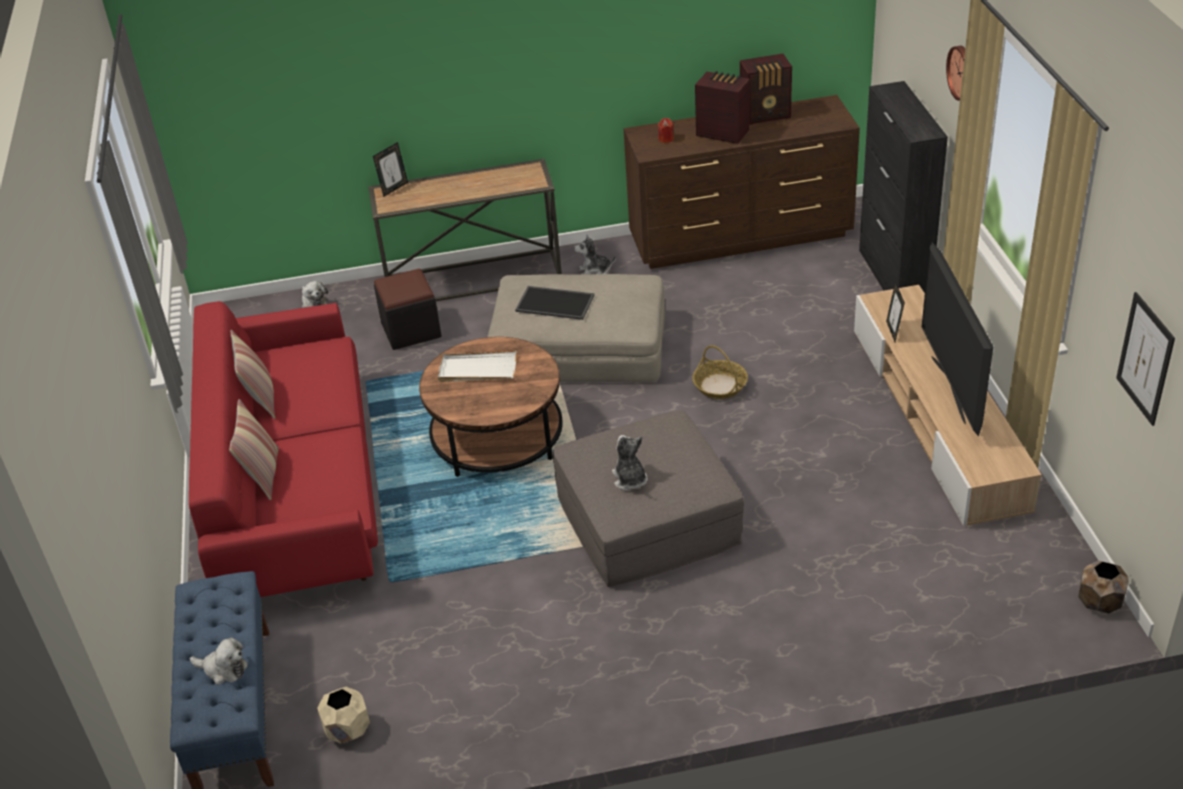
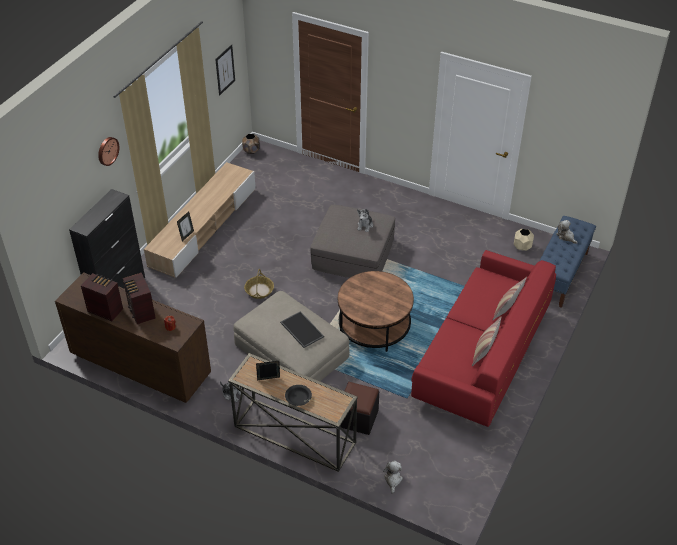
camera: 145 degrees left, 5 degrees up
picture frame [373,142,408,197] -> picture frame moved to [256,361,280,381]
white tray [438,351,517,382] -> none
television [922,242,994,436] -> none
none -> black bowl [285,385,312,406]

